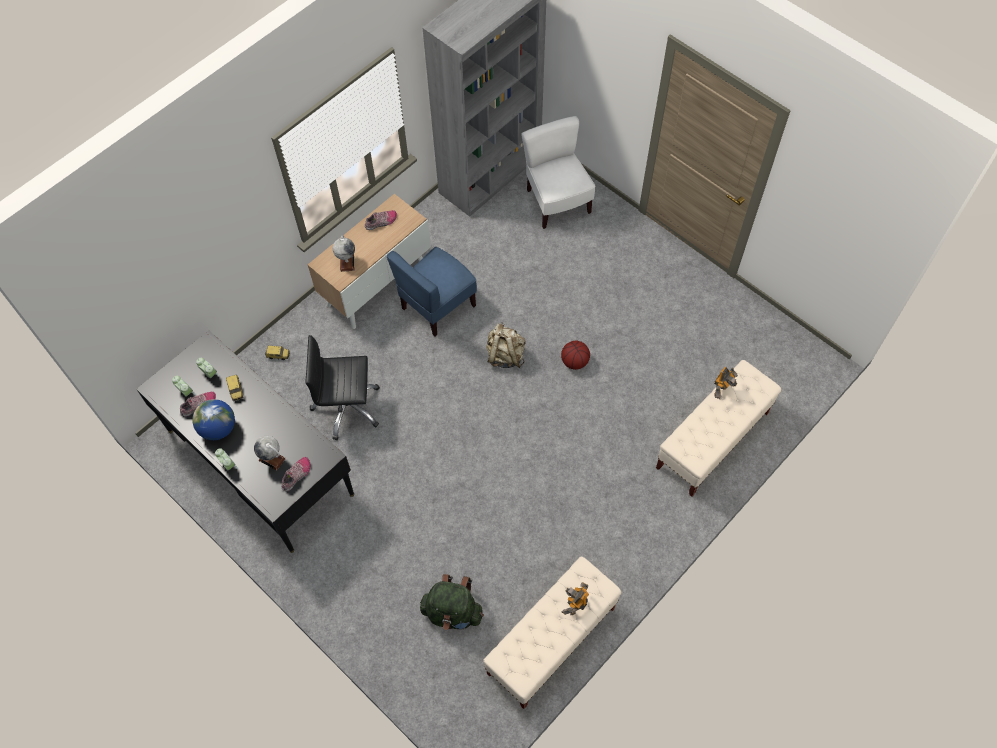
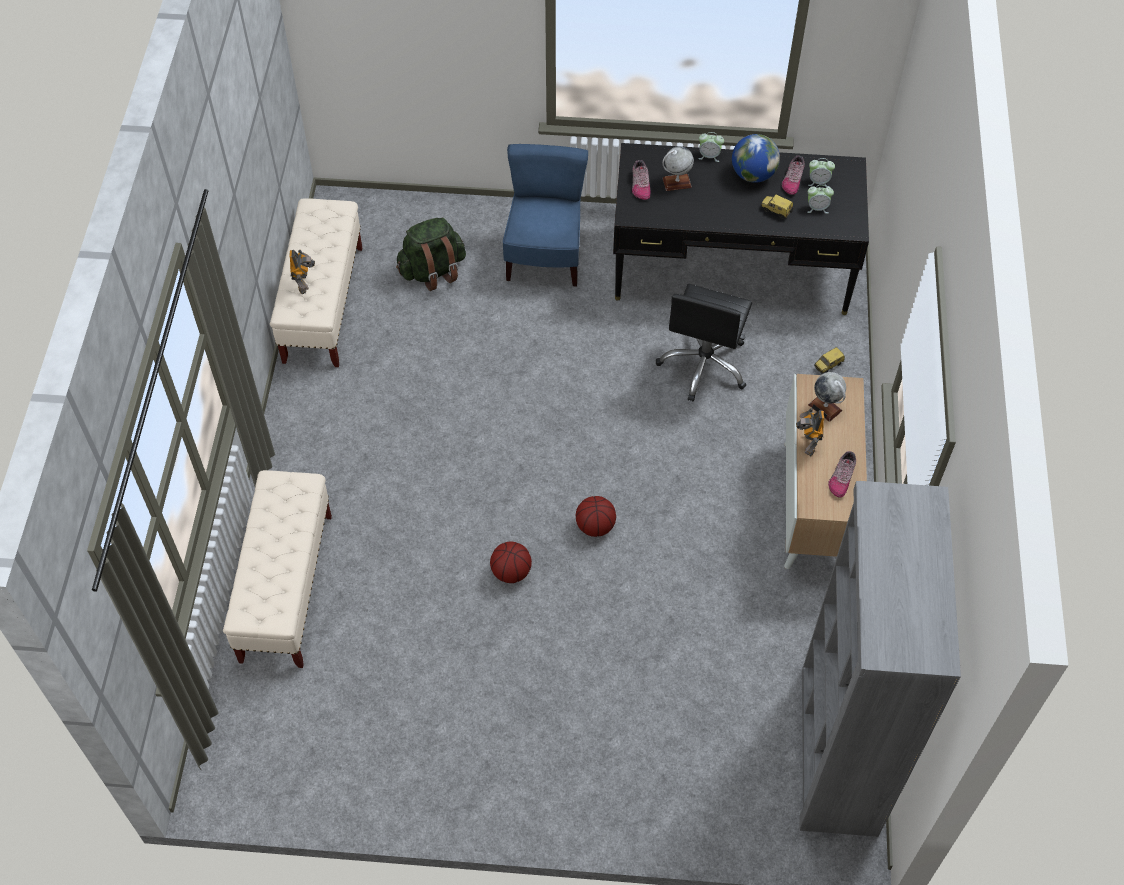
camera: 140 degrees right, 5 degrees down
black office chair [305,335,380,440] -> black office chair turned 150 degrees clockwise [656,284,752,402]
blue chair [387,247,477,337] -> blue chair moved to [503,144,588,286]
beige backpack [486,323,526,368] -> basketball [576,496,616,537]
white chair [521,116,595,229] -> none
toy robot [714,367,738,399] -> toy robot moved to [796,408,824,456]

